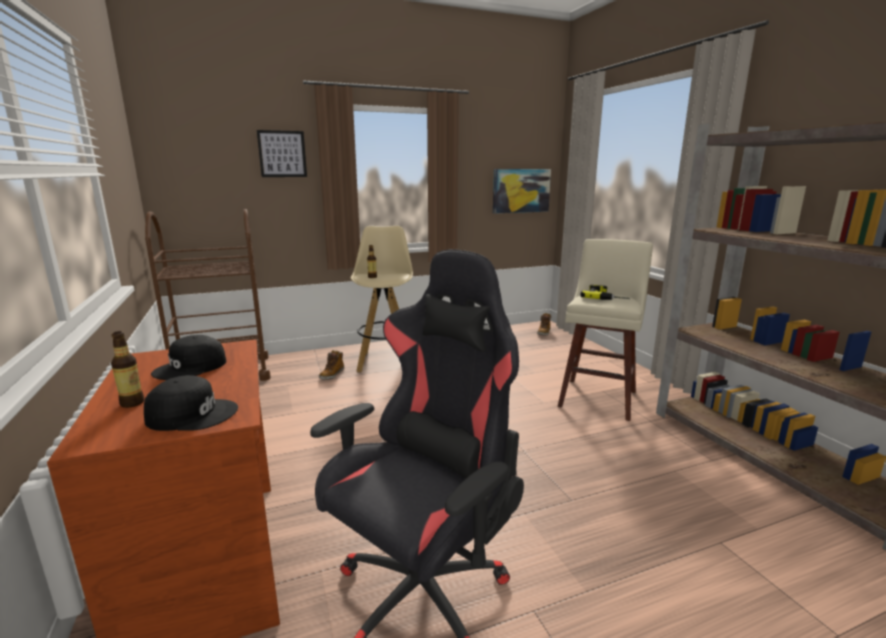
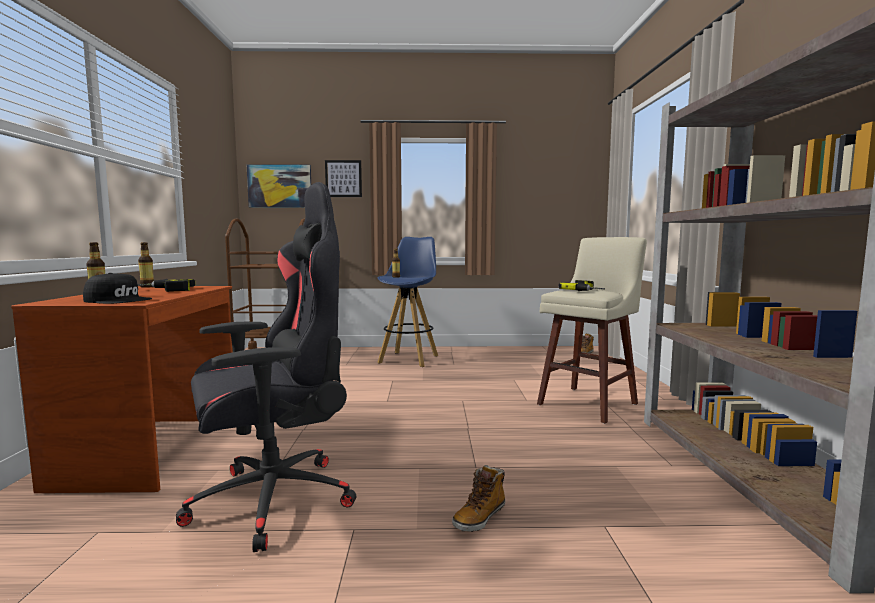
camera: 20 degrees right, 10 degrees down
black cap [151,335,226,380] -> power drill [138,279,195,292]
boot [319,350,344,380] -> boot moved to [452,465,505,532]
beige stool [351,226,413,373] -> blue stool [377,237,438,367]
picture [493,169,551,213] -> picture moved to [247,164,311,208]
none -> bottle [138,242,154,288]

